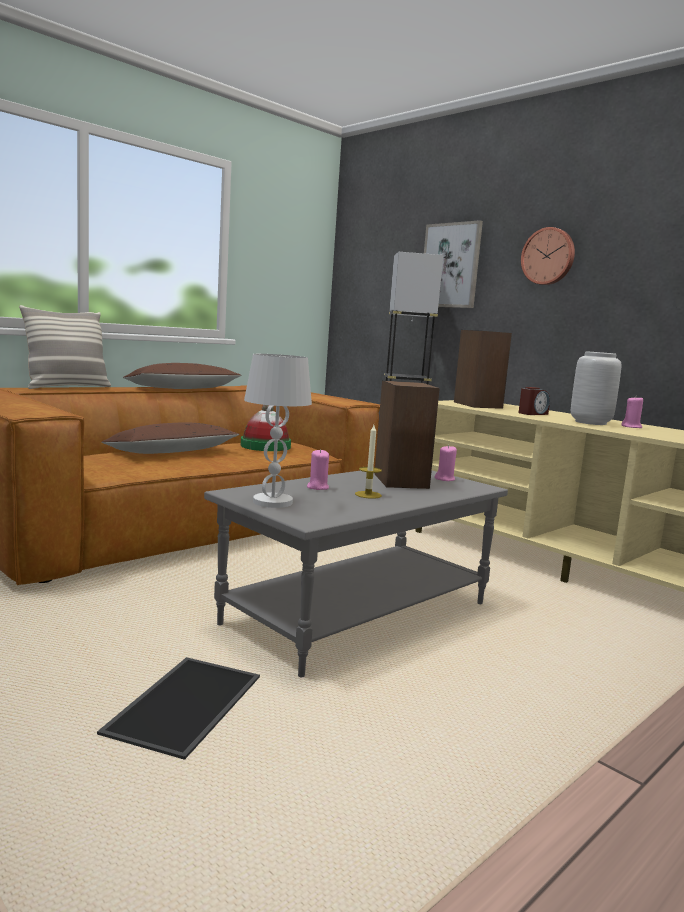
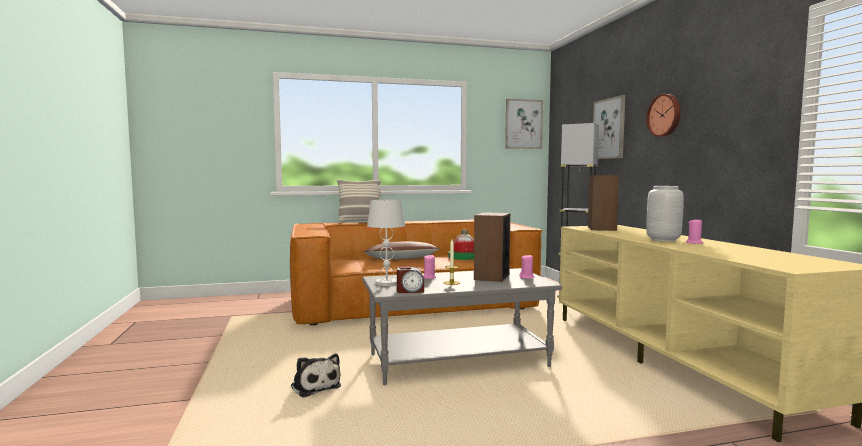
camera: 30 degrees right, 5 degrees down
tray [97,657,260,760] -> plush toy [291,353,341,397]
brown pillow [123,363,242,389] -> none
alarm clock [519,387,550,415] -> alarm clock moved to [397,267,424,293]
none -> picture [505,99,543,149]

